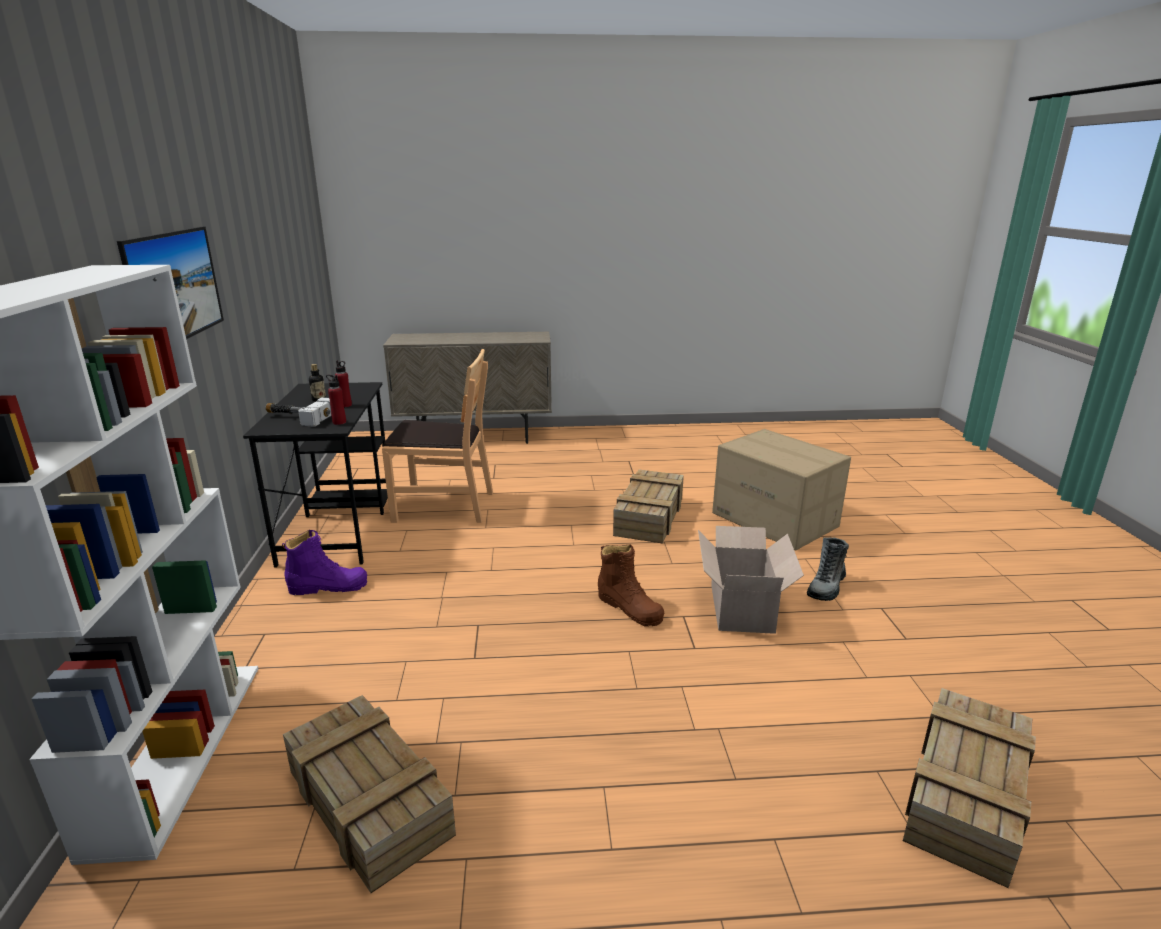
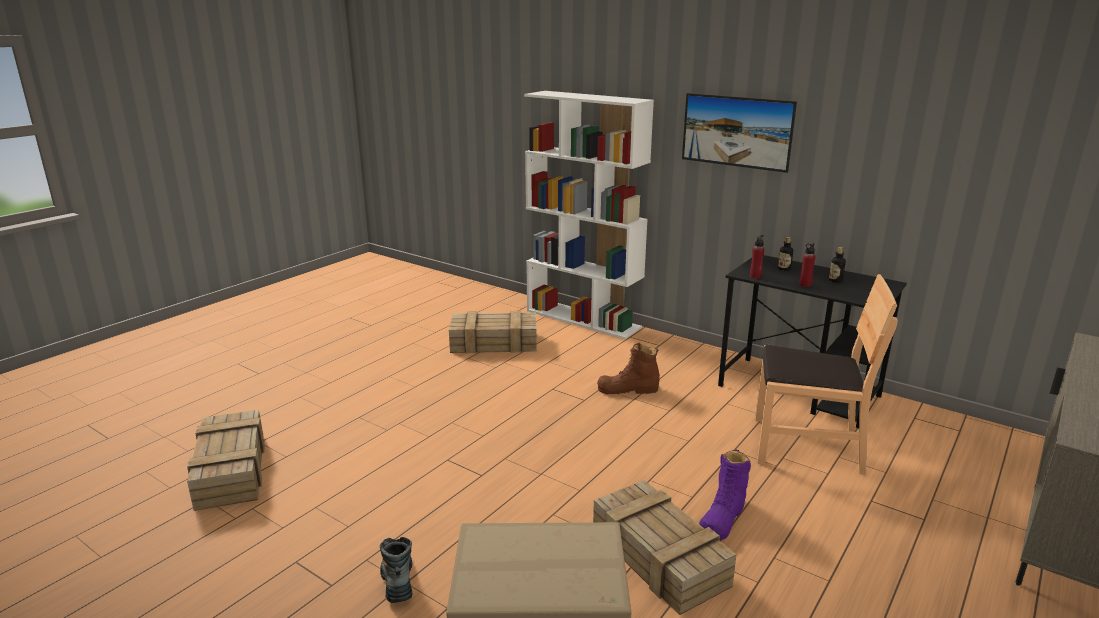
camera: 130 degrees right, 0 degrees up
hammer [265,397,331,427] -> bottle [778,237,793,271]
purple boot [282,530,367,595] -> purple boot moved to [699,449,751,540]
brown chair [382,349,493,523] -> brown chair turned 120 degrees counterclockwise [755,274,898,475]
brown boot [598,544,664,627] -> brown boot moved to [597,343,660,394]
cardboard box [698,526,804,634] -> none

